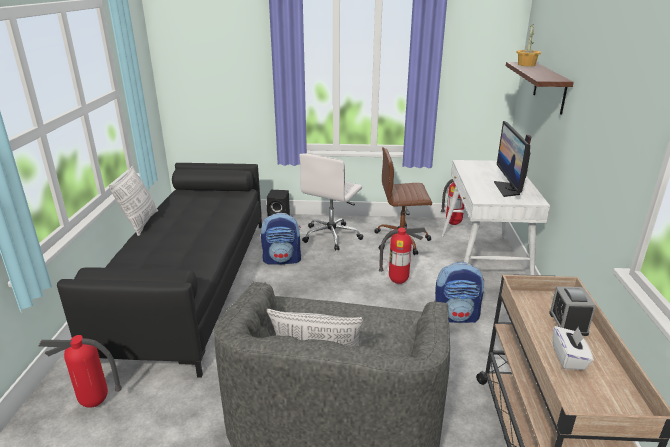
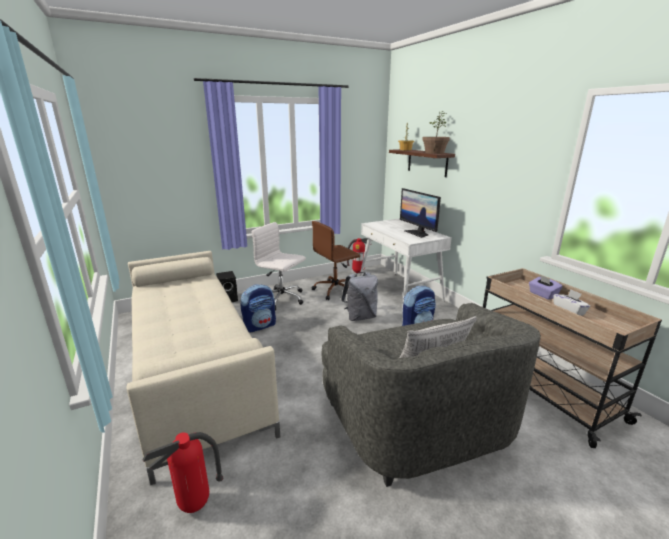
camera: 30 degrees left, 5 degrees down
black sofa [57,163,262,378] -> beige sofa [126,251,280,485]
pillow [109,166,158,236] -> none
white office chair [299,154,363,251] -> white office chair turned 120 degrees clockwise [251,222,306,311]
fire extinguisher [379,227,426,284] -> grey backpack [341,272,378,321]
alarm clock [549,286,596,336] -> purple tissue box [529,275,563,300]
none -> potted plant [422,111,450,154]

